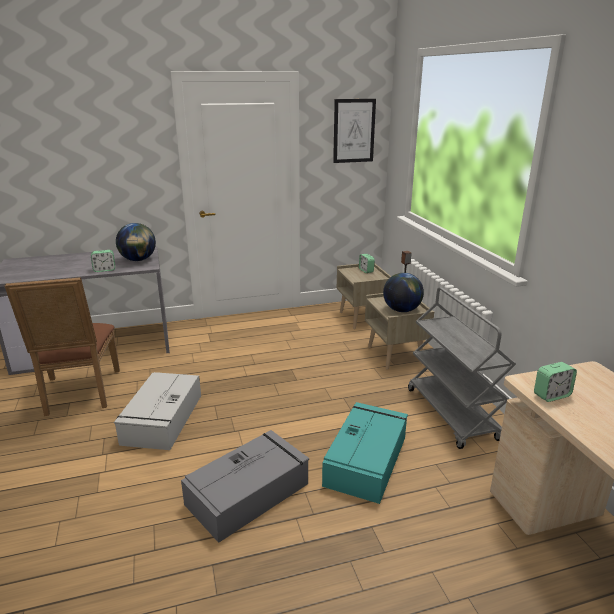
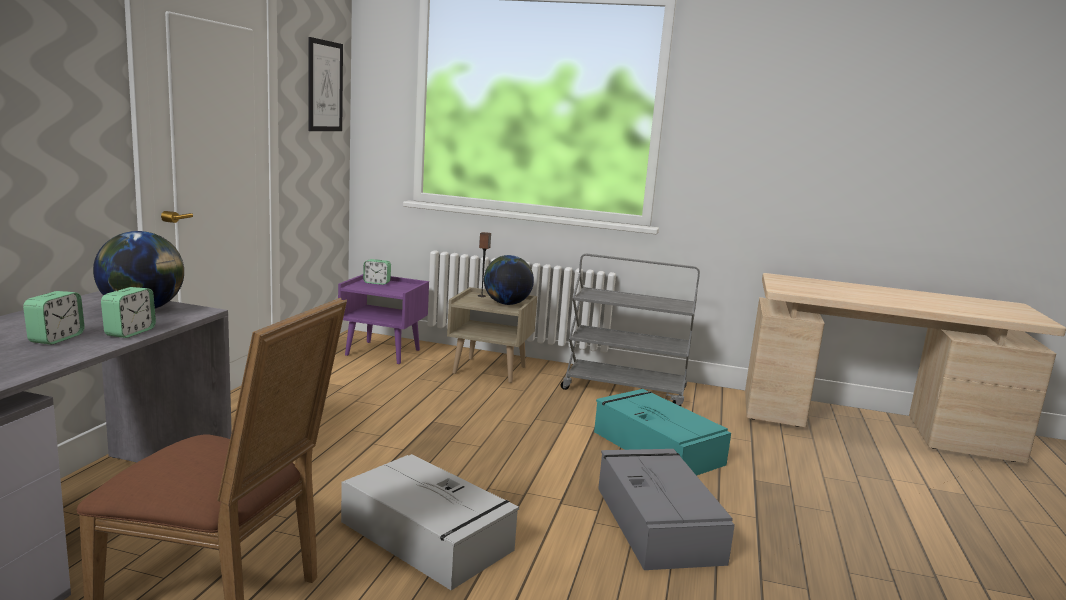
camera: 60 degrees left, 10 degrees down
beige nightstand [337,263,392,329] -> purple nightstand [338,274,429,364]
alarm clock [534,362,577,402] -> alarm clock moved to [23,291,85,345]

